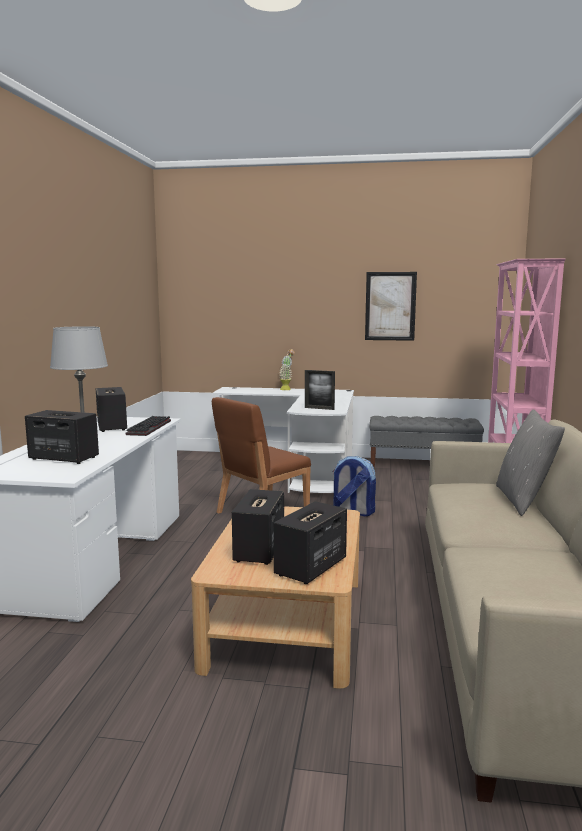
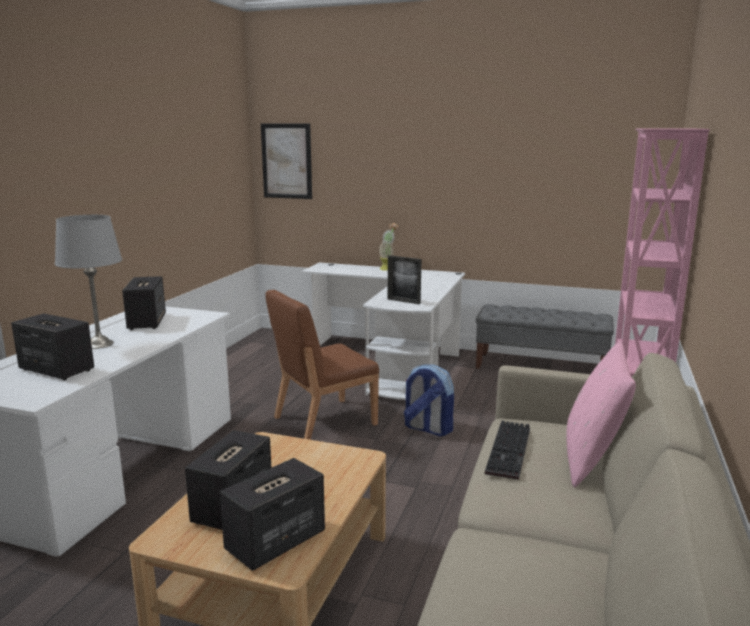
camera: 10 degrees right, 5 degrees up
keyboard [126,416,171,436] -> keyboard moved to [485,421,530,480]
picture [365,272,417,341] -> picture moved to [261,124,312,199]
grey pillow [496,409,565,516] -> pink pillow [566,341,636,488]

